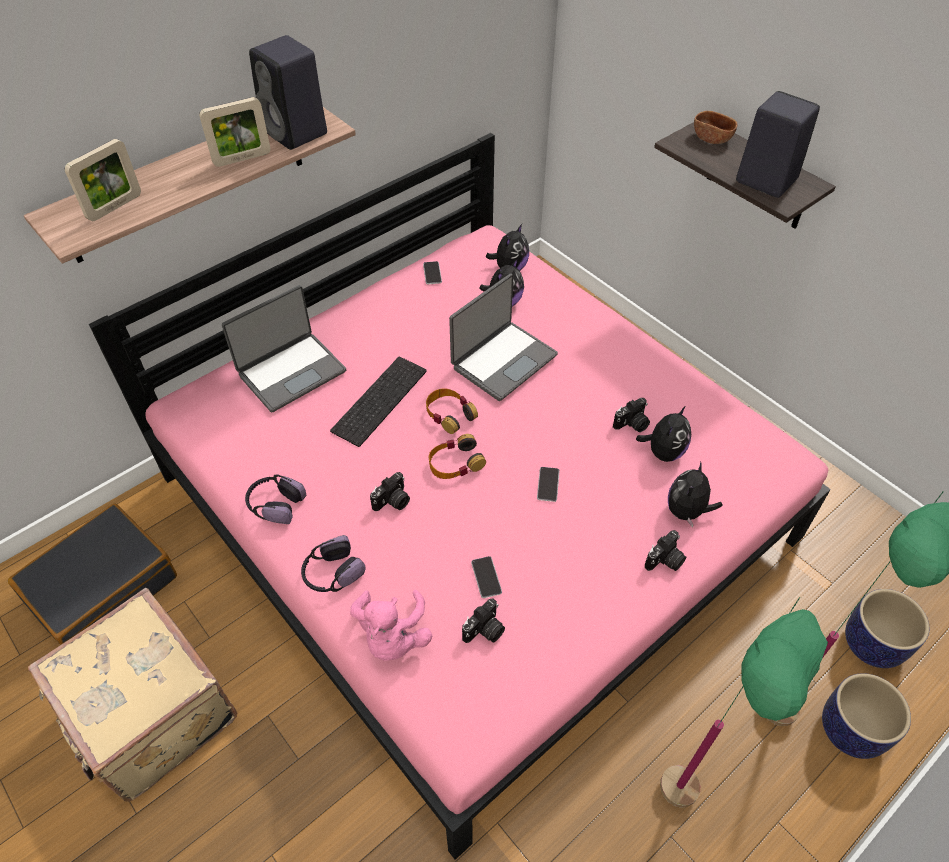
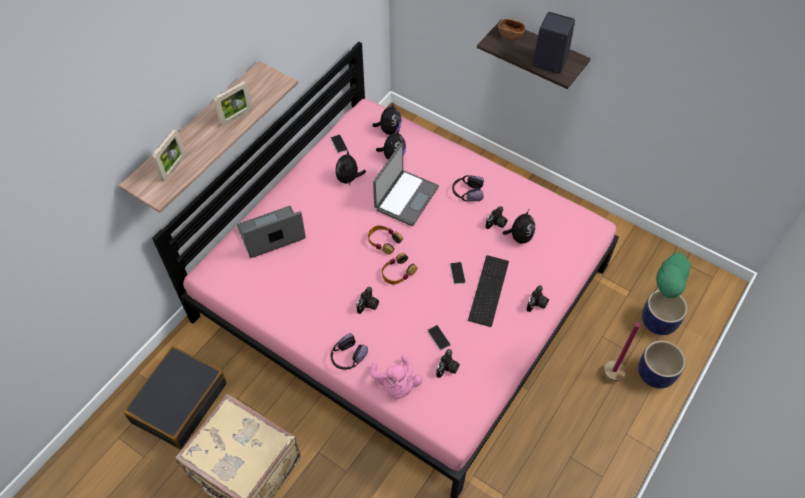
camera: 15 degrees left, 5 degrees up
laptop [222,285,346,412] -> laptop turned 150 degrees counterclockwise [237,206,306,258]
headphones [245,474,306,524] -> headphones moved to [452,175,484,201]
black speaker [249,35,327,150] -> none
keyboard [330,357,427,447] -> keyboard moved to [468,255,509,327]
green floor lamp [660,597,828,808] -> none
plush toy [668,462,723,528] -> plush toy moved to [335,150,366,186]

